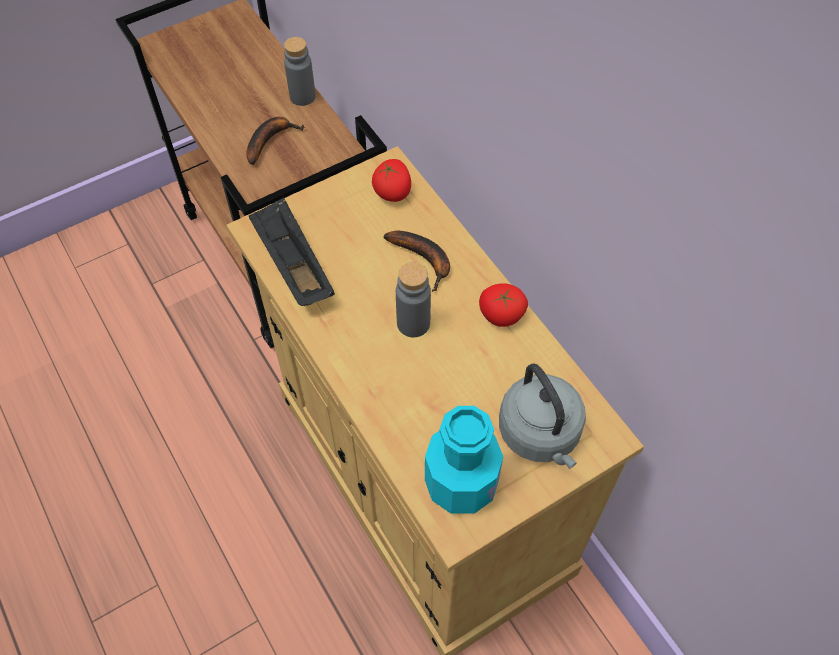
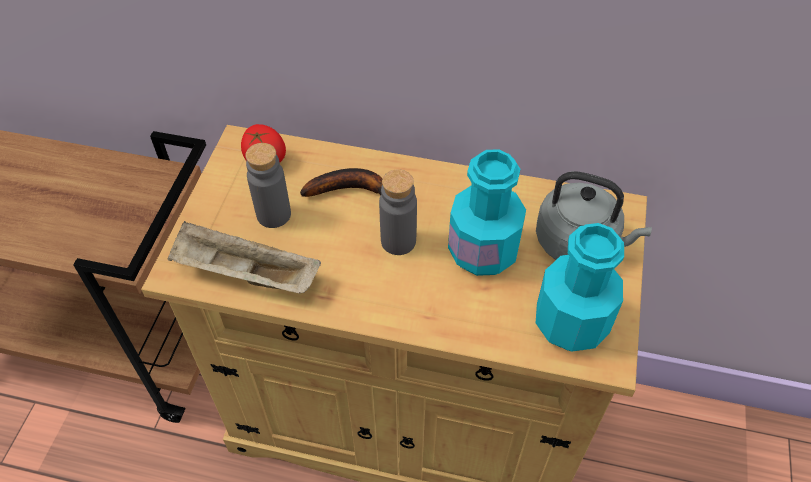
camera: 45 degrees left, 5 degrees down
banana [246,117,305,165] -> none
black tray [249,197,335,306] -> beige tray [167,221,321,293]
grey bottle [284,37,316,106] -> grey bottle moved to [245,143,291,228]
tomato [479,283,528,327] -> none
none -> turquoise bottle [448,149,526,276]

